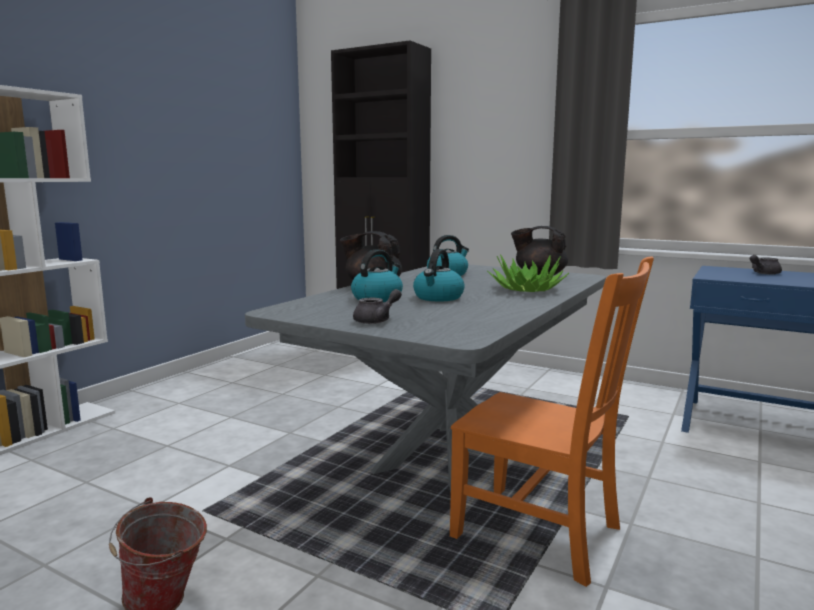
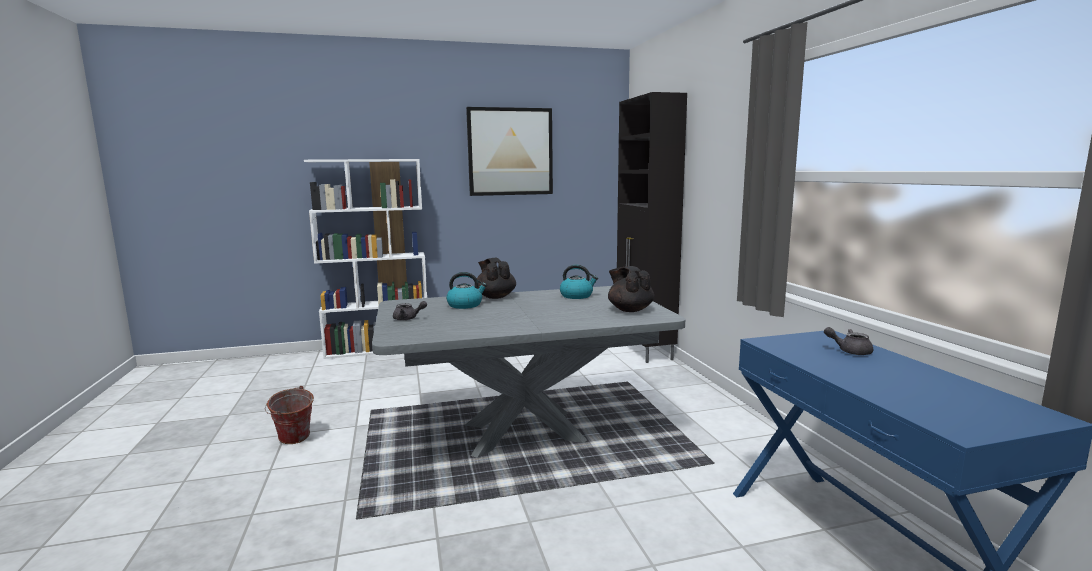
camera: 45 degrees right, 0 degrees up
kettle [413,249,465,301] -> none
orange chair [450,256,654,587] -> none
potted plant [487,254,569,292] -> none
none -> picture [466,107,553,196]

